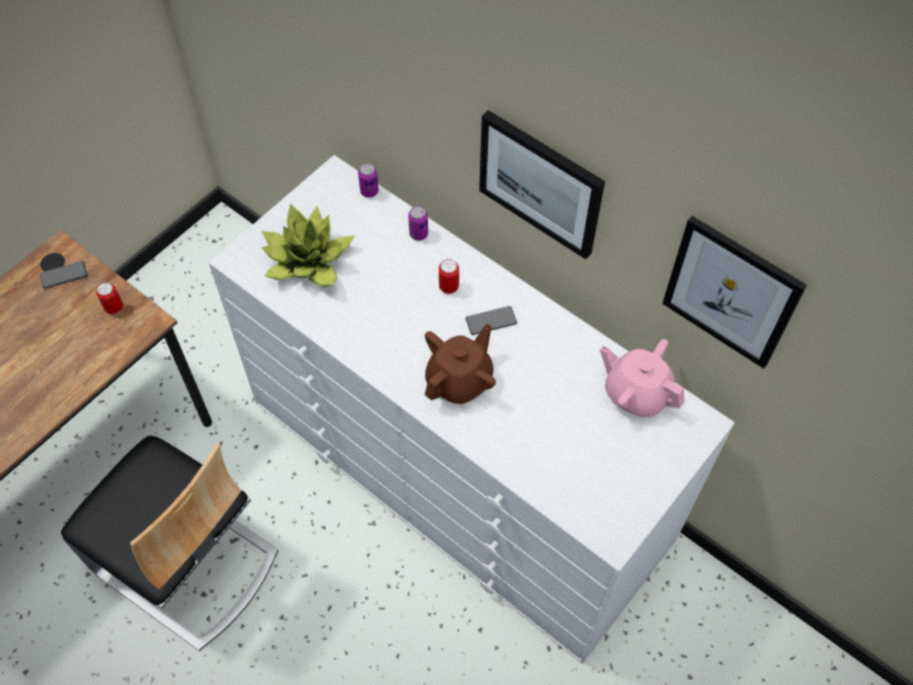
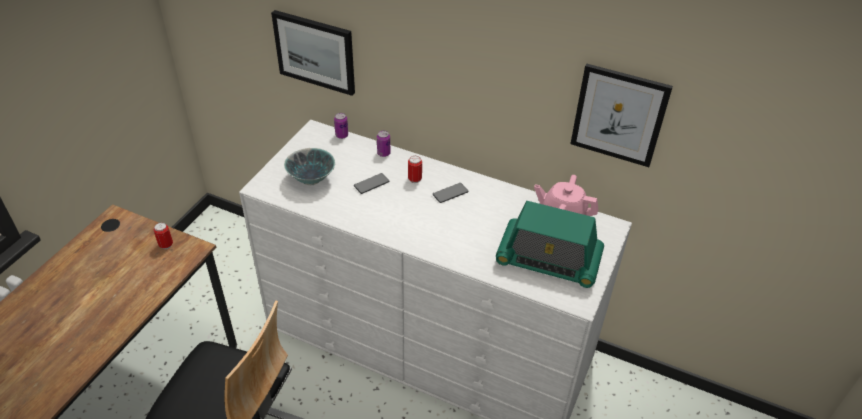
camera: 15 degrees left, 15 degrees down
phone [40,261,87,289] -> phone moved to [354,173,389,194]
potted plant [261,204,355,287] -> bowl [284,148,335,185]
brown teapot [425,324,496,404] -> none
picture [479,110,605,259] -> picture moved to [271,10,355,96]
none -> radio [496,201,604,288]

